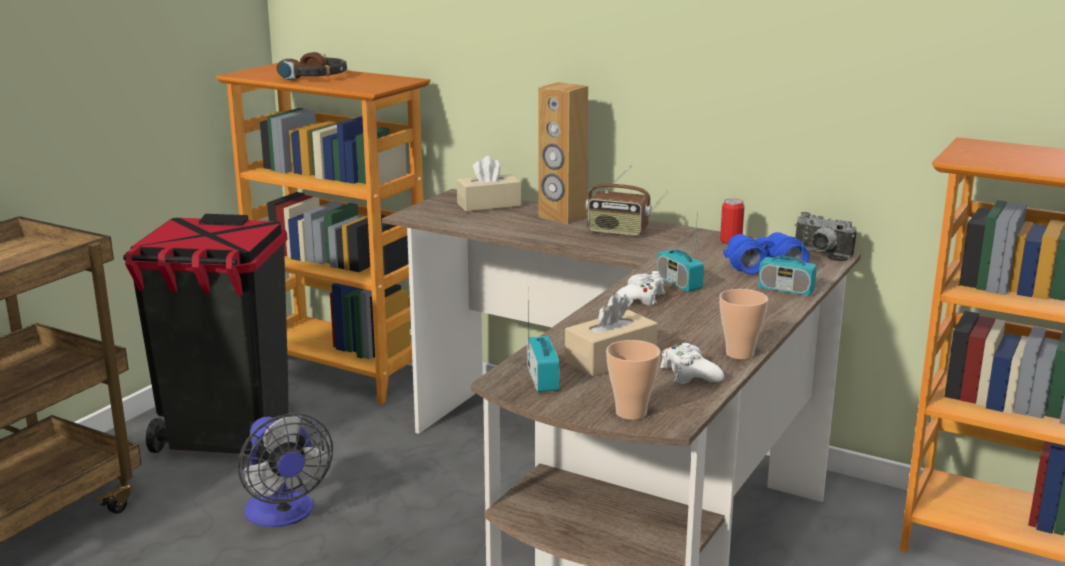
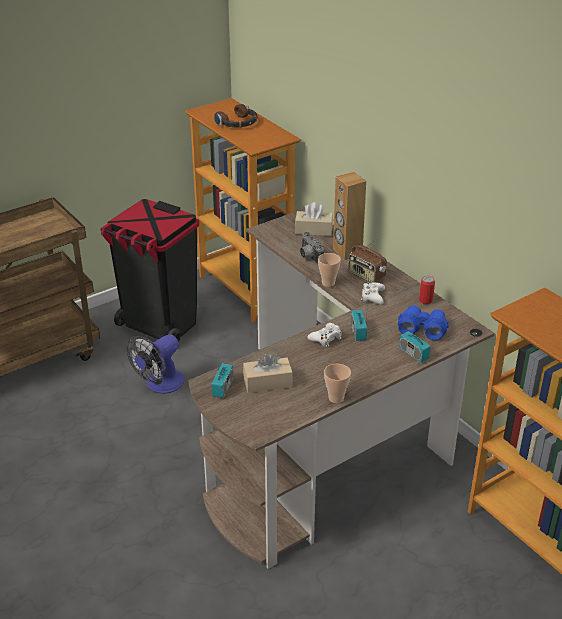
camera: 25 degrees right, 15 degrees up
fan [238,413,333,527] -> fan turned 45 degrees clockwise [127,335,185,394]
cup [606,340,661,420] -> cup moved to [318,253,341,287]
white game controller [660,343,724,384] -> white game controller moved to [361,282,385,305]
camera [795,212,857,257] -> camera moved to [300,232,324,264]

